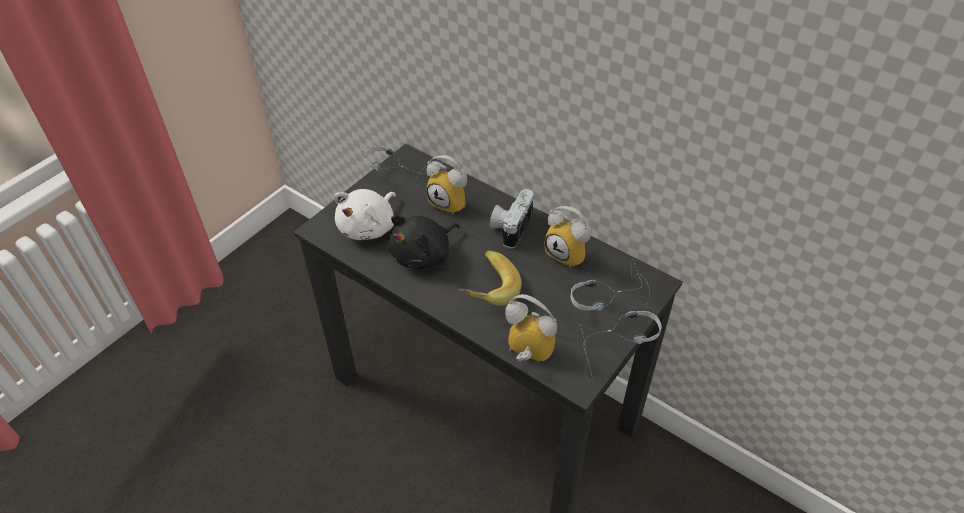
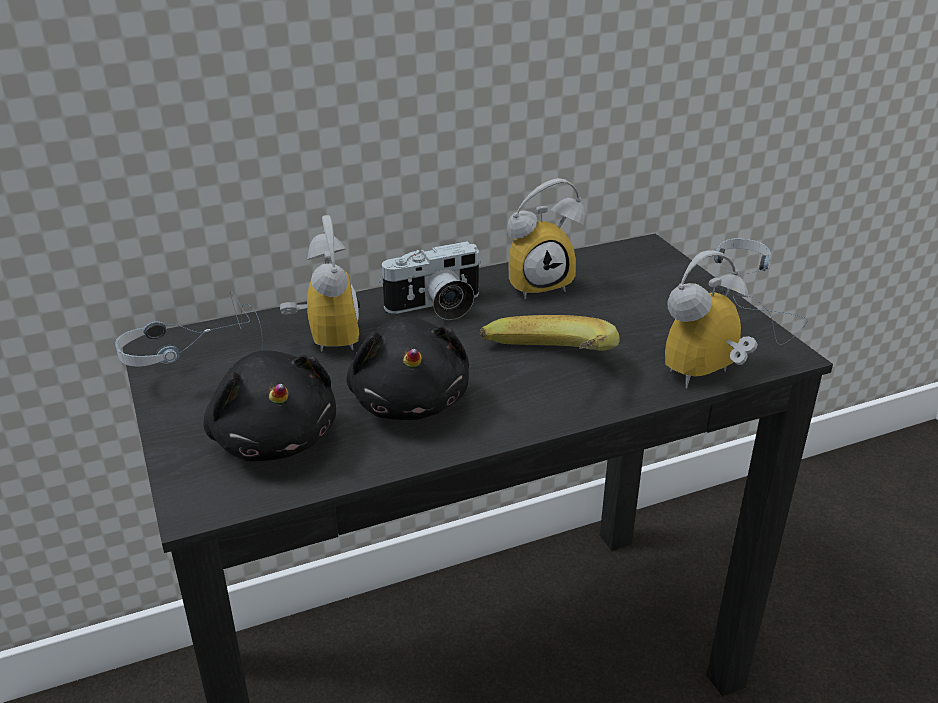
camera: 60 degrees left, 15 degrees down
white plush toy [334,189,396,240] -> black plush toy [203,350,336,462]
alarm clock [426,155,467,215] -> alarm clock turned 75 degrees counterclockwise [280,215,360,351]
camera [490,189,533,248] -> camera turned 75 degrees counterclockwise [379,241,481,320]
headphones [570,257,650,311] -> none

